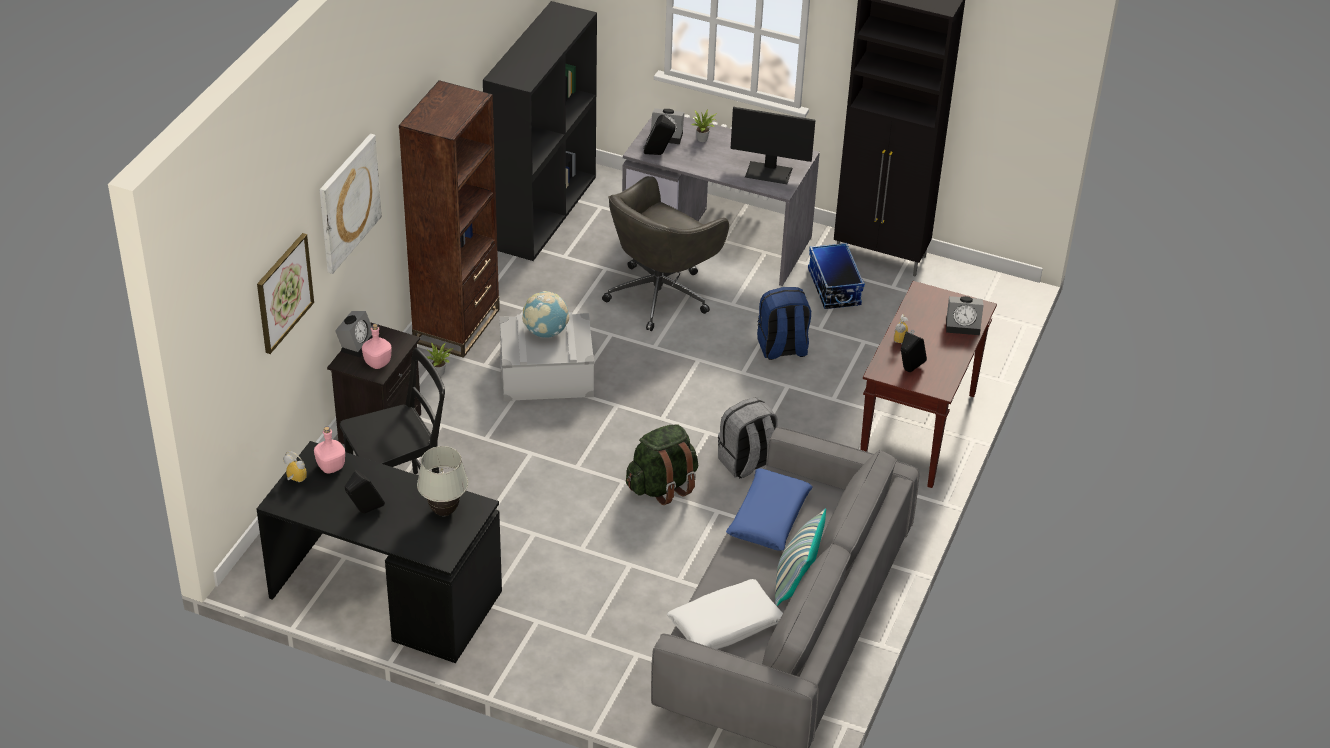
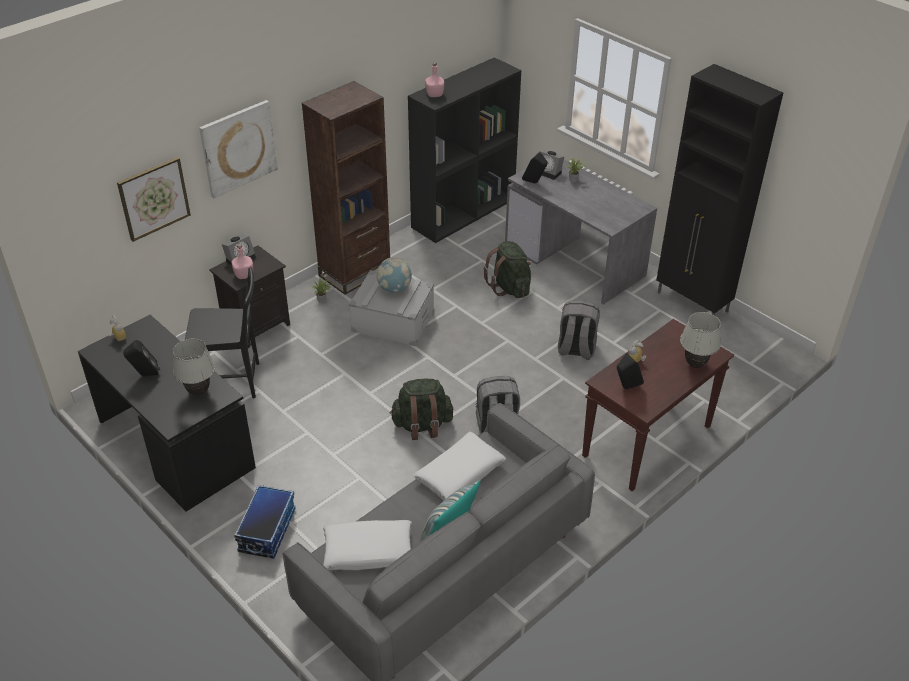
camera: 25 degrees right, 0 degrees up
pink bottle [314,426,345,474] -> pink bottle moved to [425,62,444,97]
grey office chair [602,176,729,331] -> green backpack [484,241,531,298]
blue pillow [726,468,812,551] -> white pillow [413,432,506,501]
monitor [731,107,815,184] -> none
blue backpack [757,287,811,360] -> grey backpack [558,301,600,360]
storage box [808,243,865,309] -> storage box moved to [234,485,296,559]
alarm clock [946,296,984,335] -> white table lamp [680,312,721,368]

